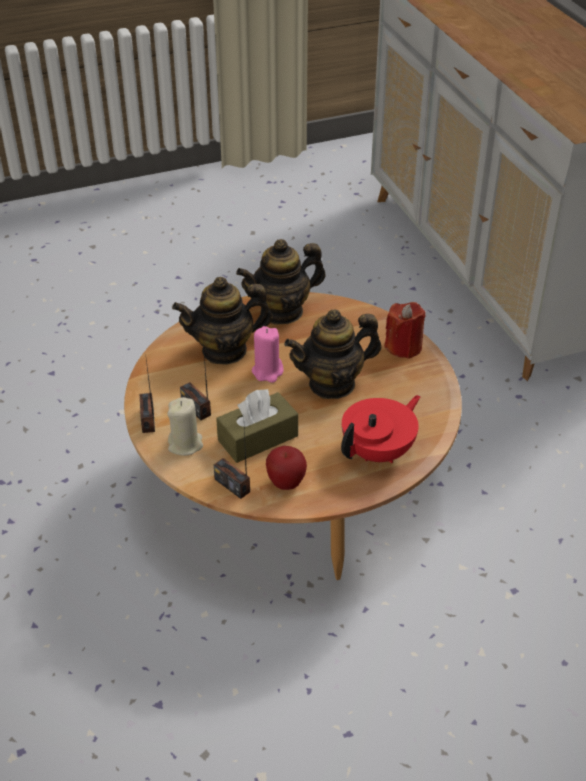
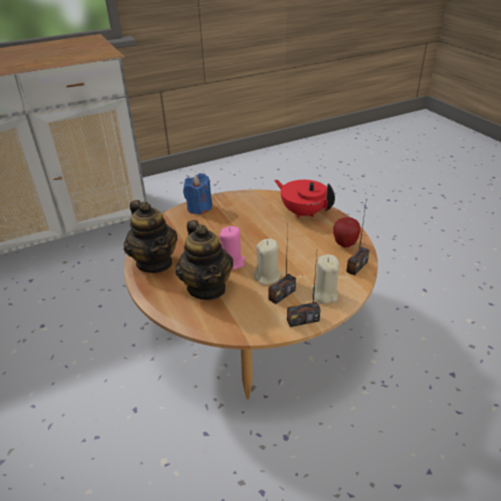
camera: 95 degrees left, 5 degrees down
brown tissue box [216,389,298,463] -> none
teapot [284,309,382,399] -> none
red candle [384,302,426,359] -> blue candle [183,173,212,215]
none -> beige candle [254,238,281,285]

